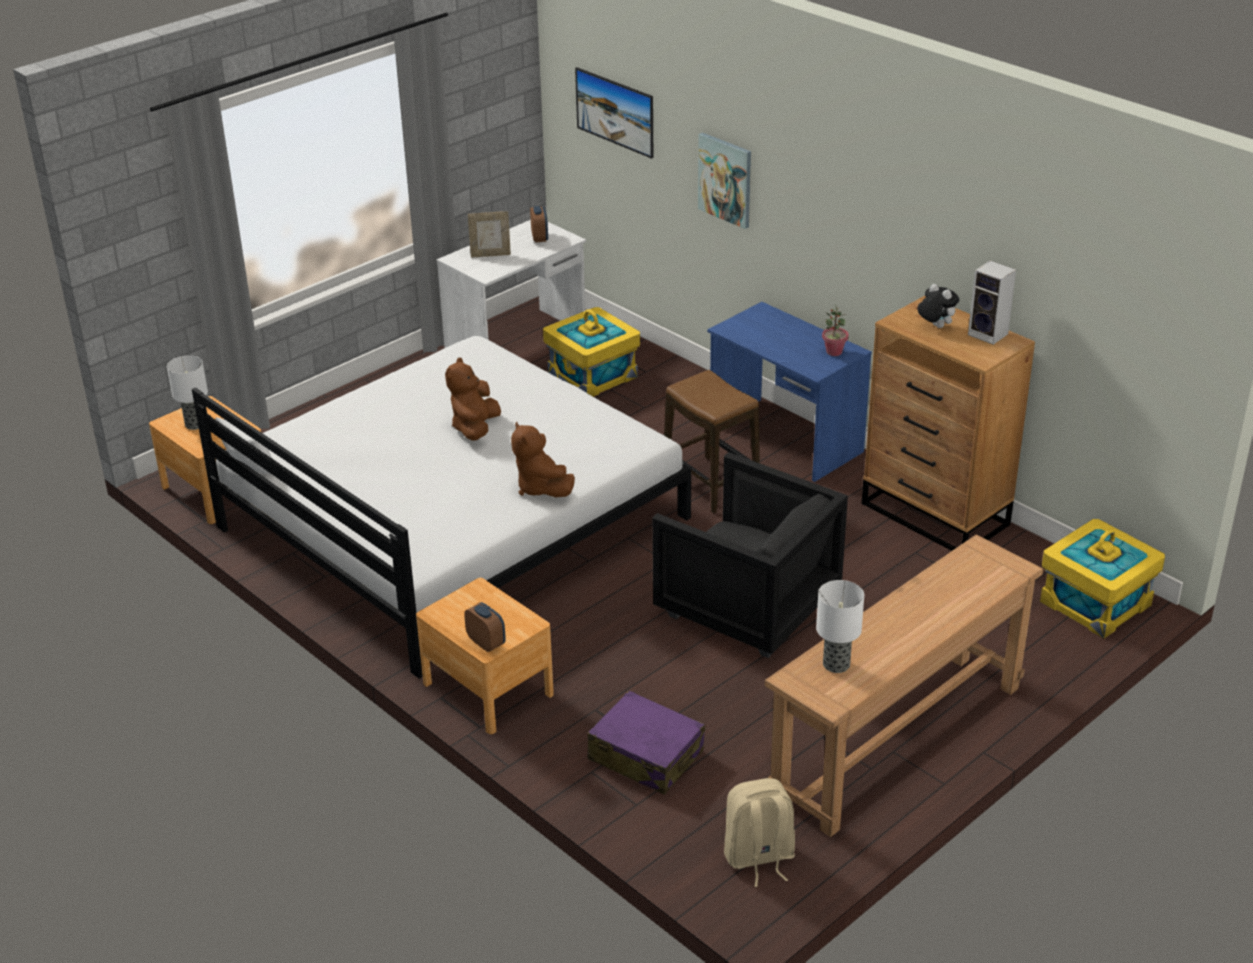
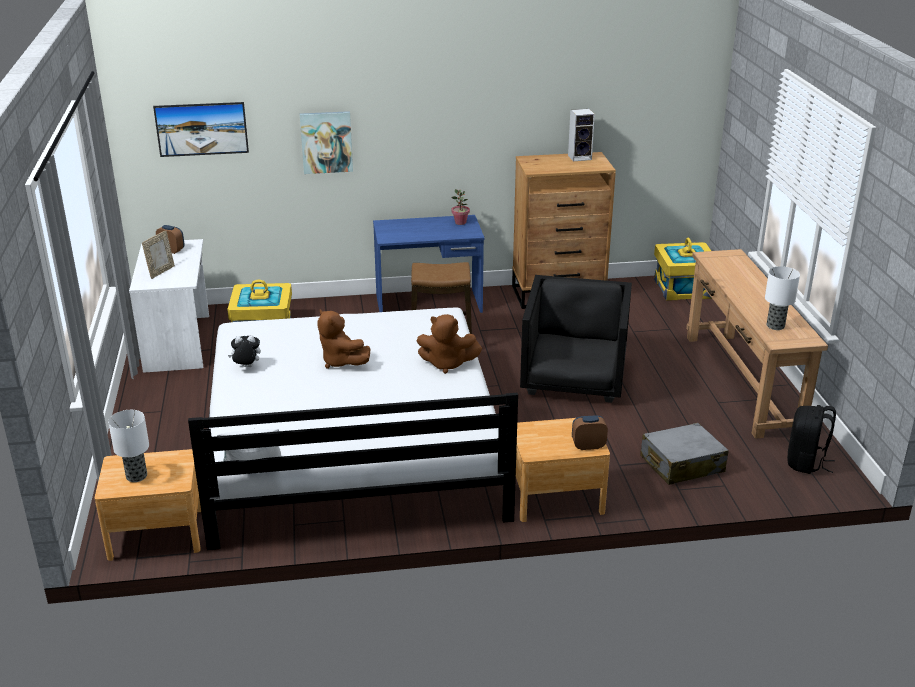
camera: 55 degrees left, 5 degrees down
purple suitcase [588,690,705,795] -> grey suitcase [640,423,729,485]
black armchair [652,452,848,658] -> black armchair turned 60 degrees counterclockwise [520,275,632,403]
beige backpack [724,778,795,887] -> black backpack [787,405,836,474]
plush toy [917,284,959,328] -> plush toy moved to [228,335,261,367]

